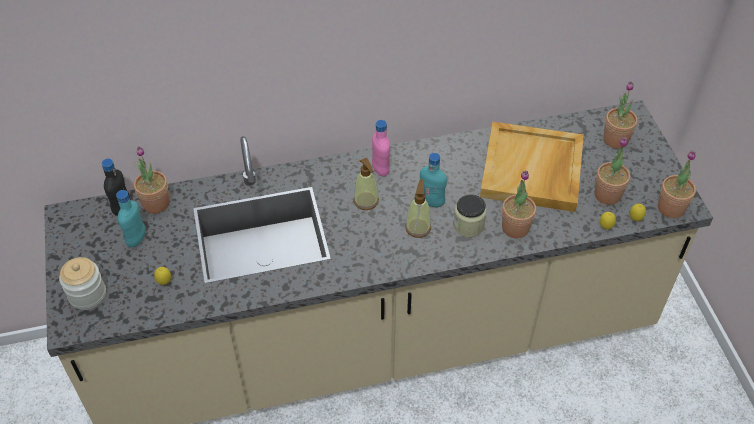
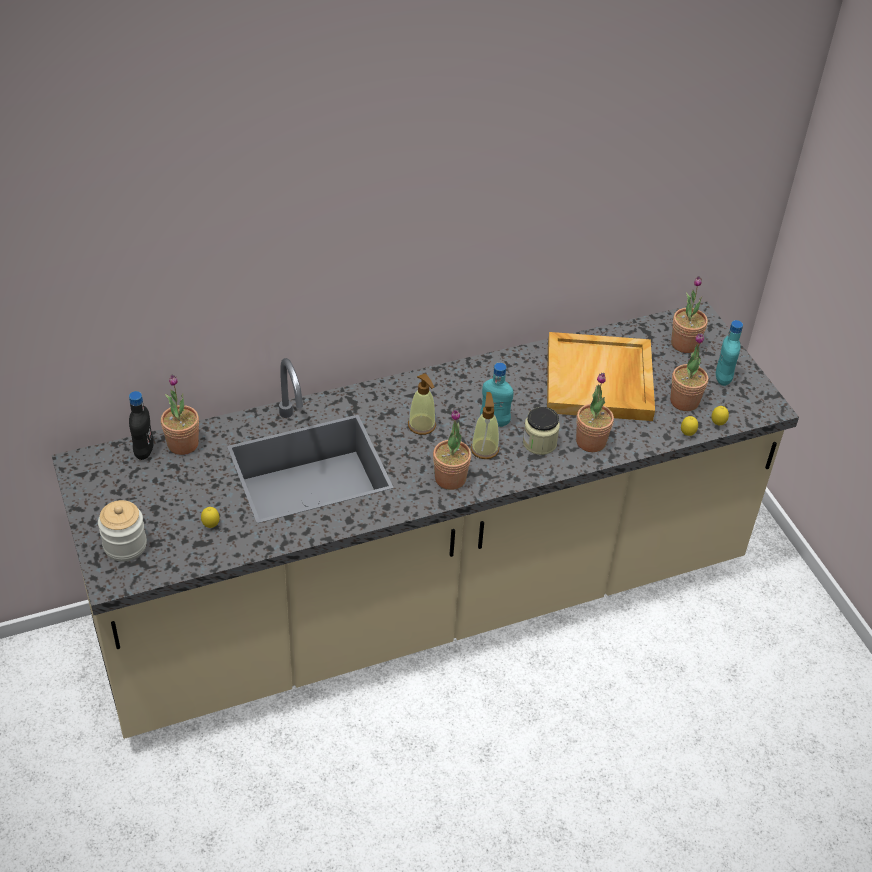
camera: 10 degrees left, 5 degrees down
turquoise bottle [116,190,146,247] -> turquoise bottle moved to [716,320,743,386]
pink bottle [372,120,390,177] -> none
potted plant [658,151,696,218] -> potted plant moved to [433,409,471,490]

